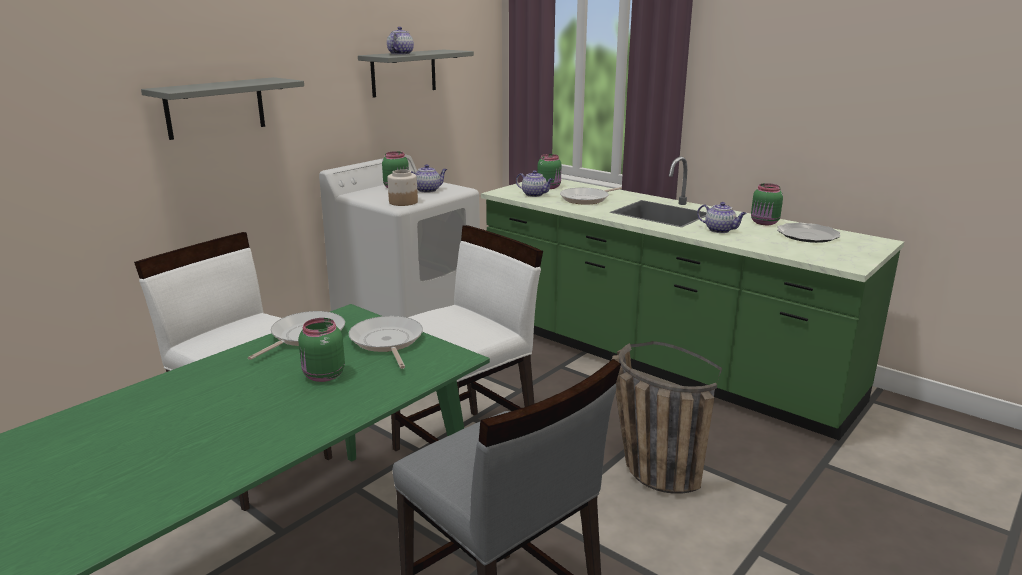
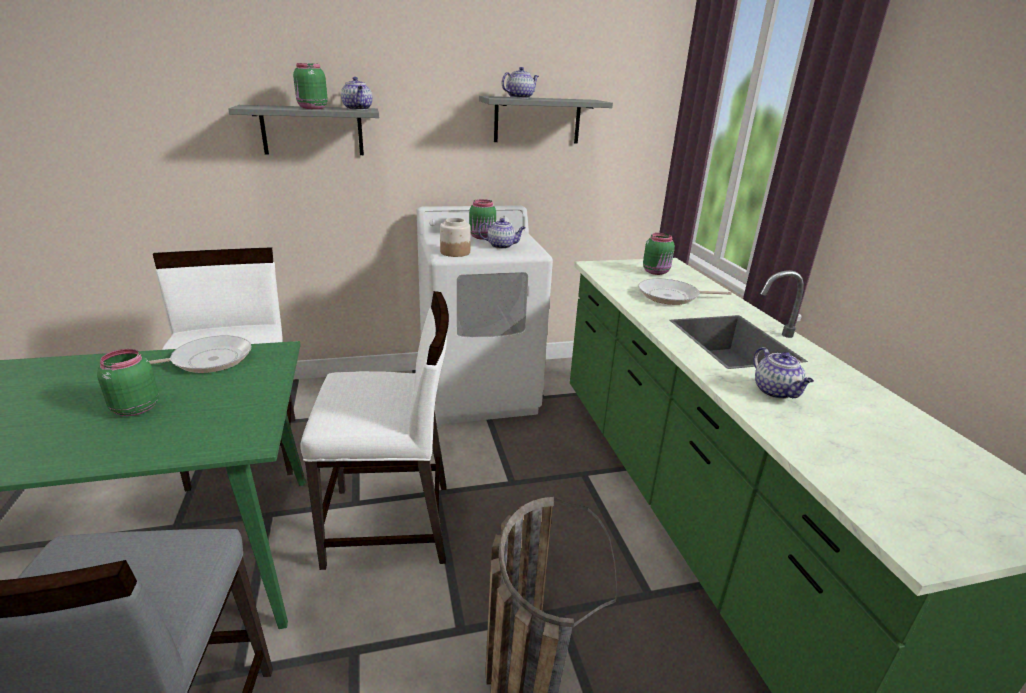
camera: 35 degrees right, 5 degrees up
frying pan [349,316,423,369] -> none
teapot [516,170,554,197] -> teapot moved to [341,77,373,110]
green jar [751,183,783,225] -> green jar moved to [293,63,328,109]
plate [777,223,841,243] -> none

